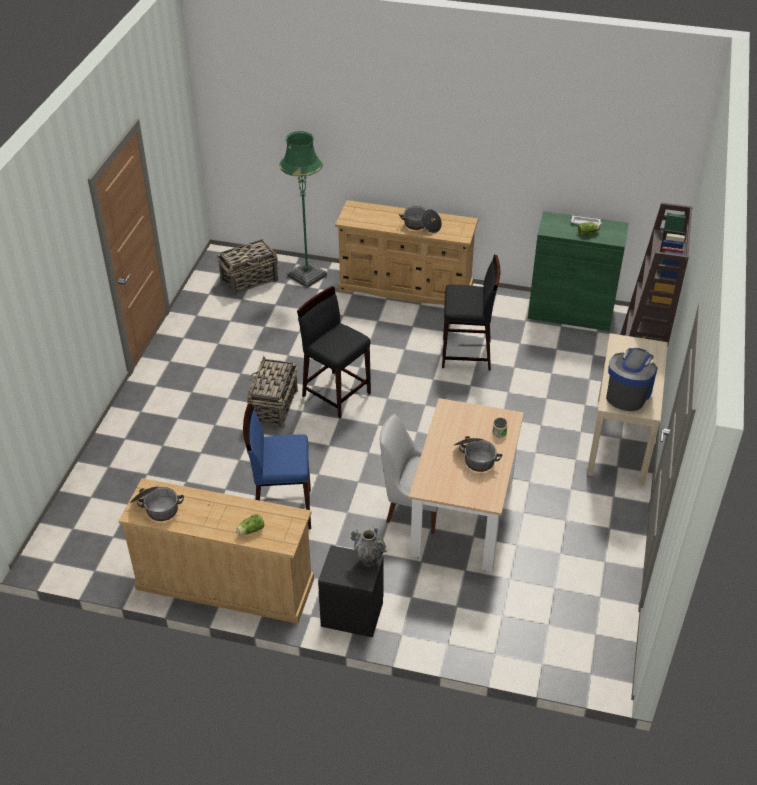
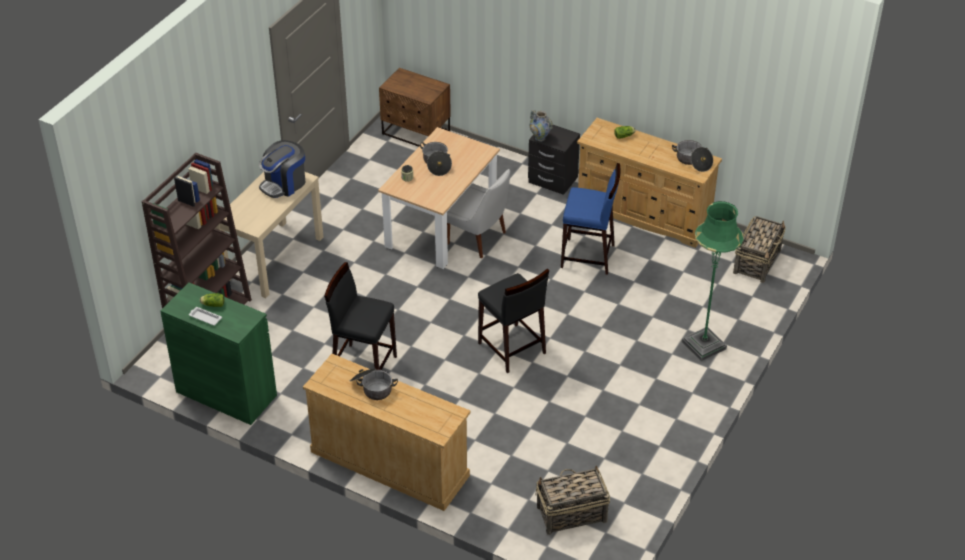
camera: 165 degrees left, 0 degrees up
basket [247,356,298,428] -> basket moved to [733,216,786,283]
green floor lamp [279,131,327,288] -> green floor lamp moved to [682,201,744,361]
none -> brown nightstand [379,68,451,147]

